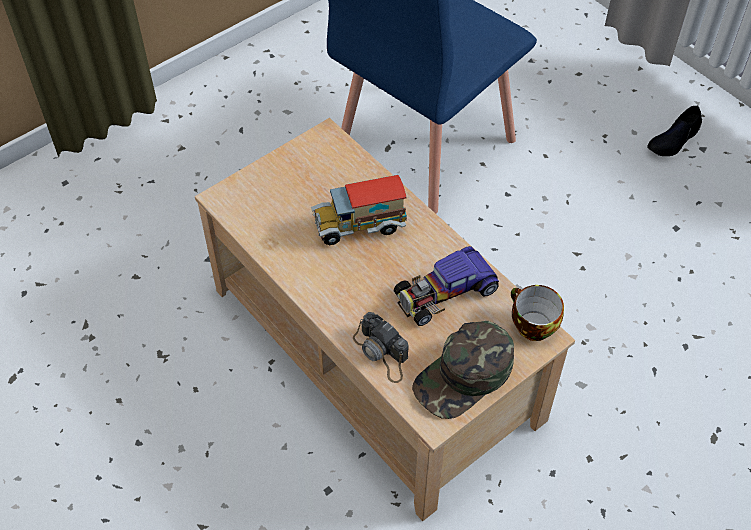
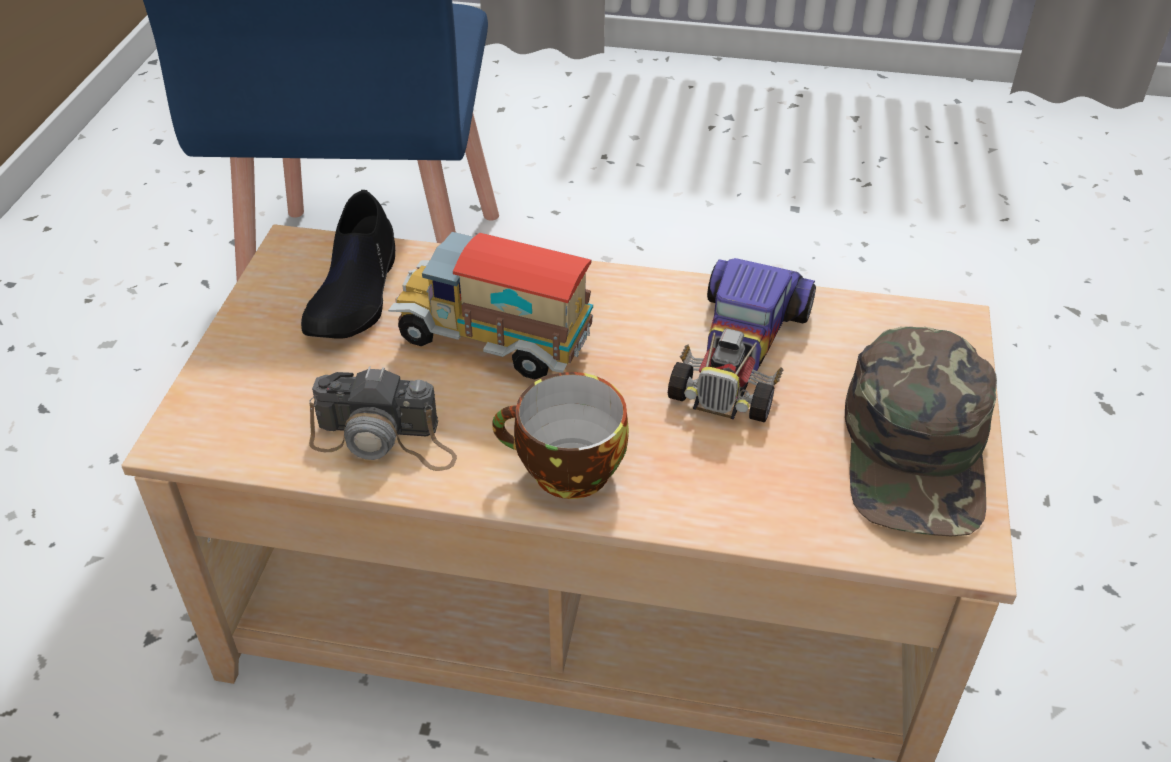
camera: 40 degrees left, 10 degrees down
toy truck [311,175,407,245] -> toy truck turned 75 degrees clockwise [388,232,594,380]
camera [353,312,409,383] -> camera moved to [309,366,457,471]
cup [511,285,564,341] -> cup moved to [492,372,629,499]
black shoe [647,106,702,156] -> black shoe moved to [301,190,395,339]

